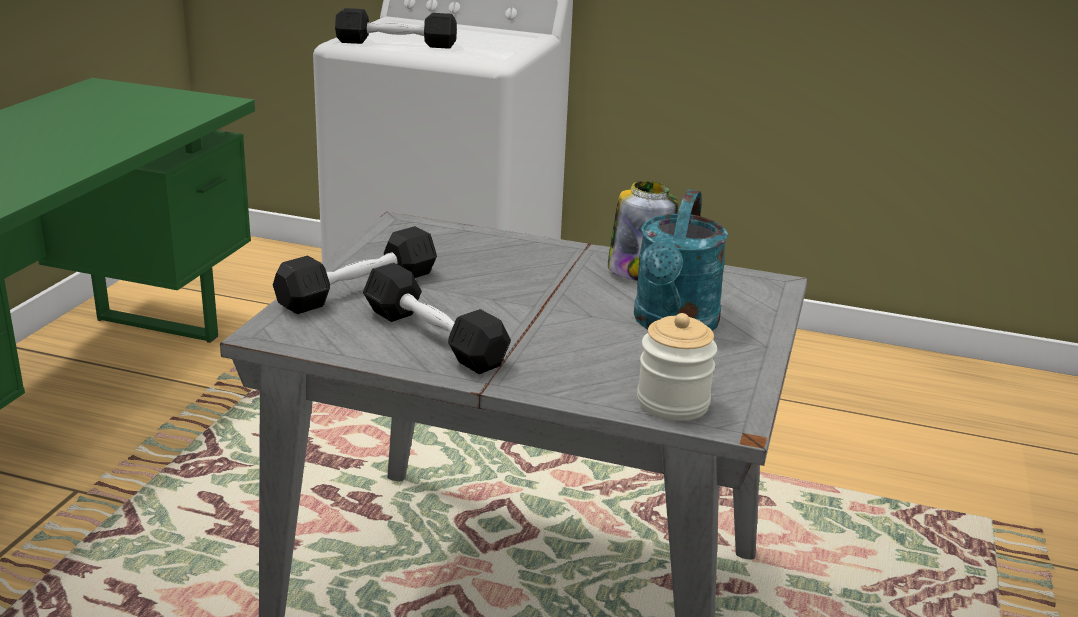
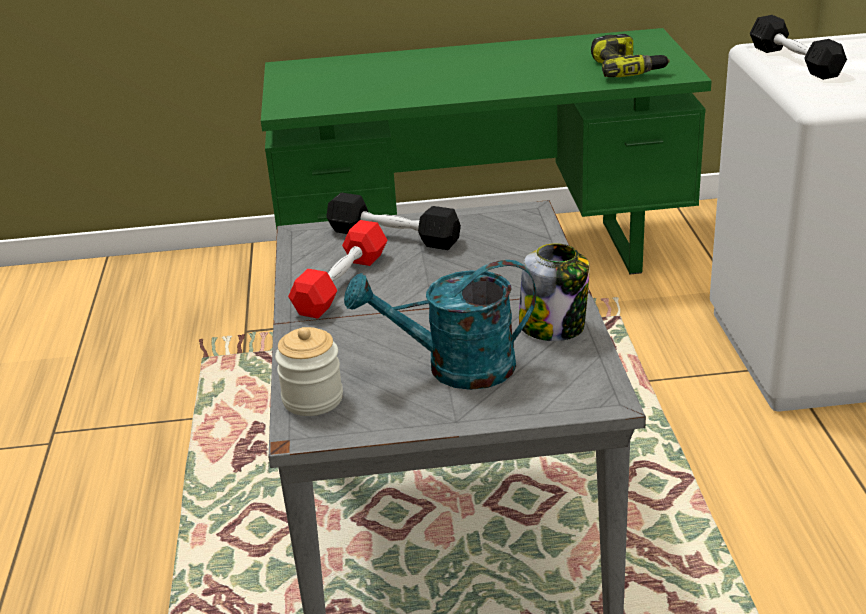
camera: 70 degrees right, 5 degrees up
black dumbbell [363,263,511,374] -> red dumbbell [288,220,388,319]
none -> power drill [591,34,670,77]

